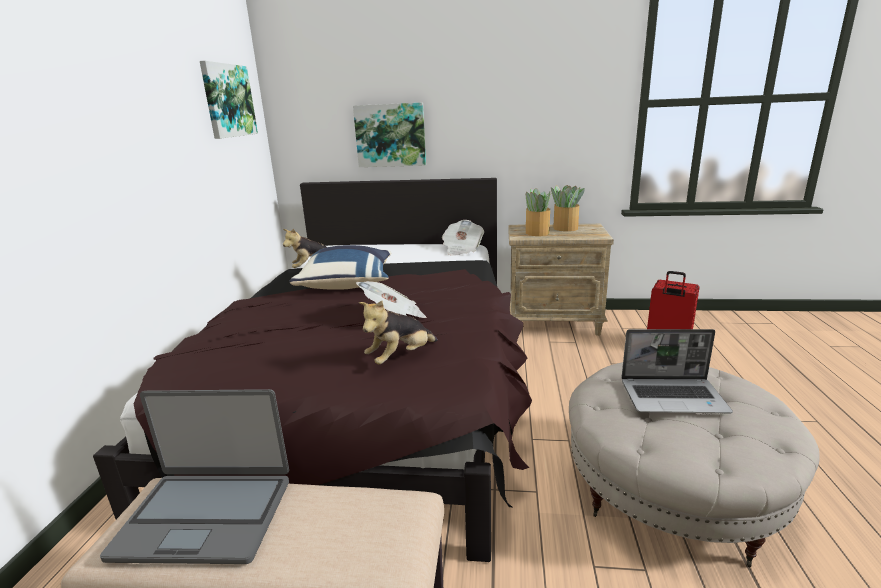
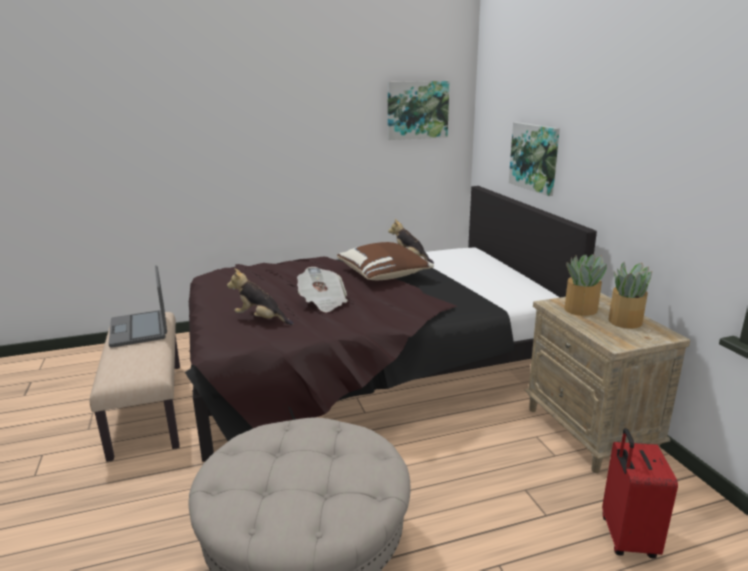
camera: 65 degrees right, 0 degrees up
blue pillow [289,245,391,290] -> brown pillow [337,242,434,280]
newspaper [442,220,485,256] -> none
laptop [621,329,733,413] -> none

